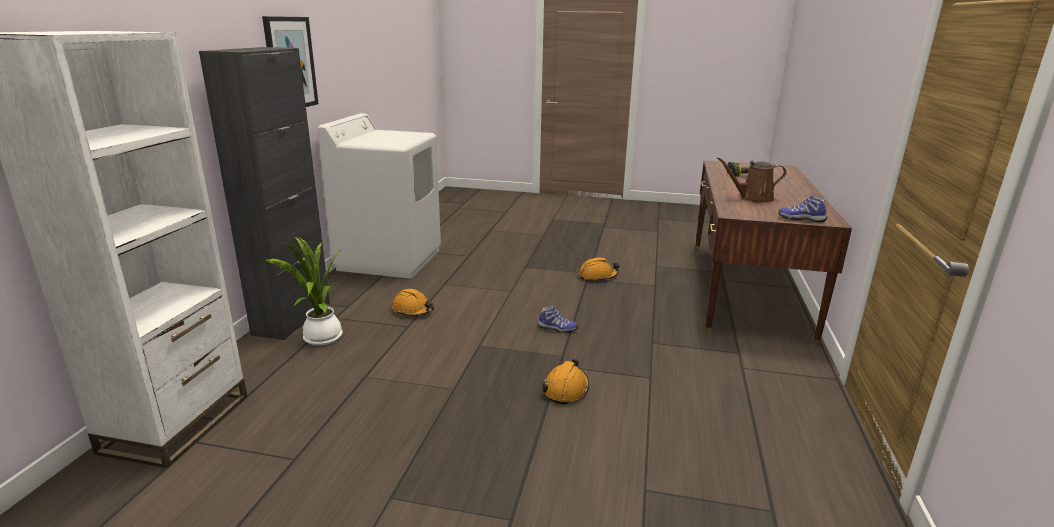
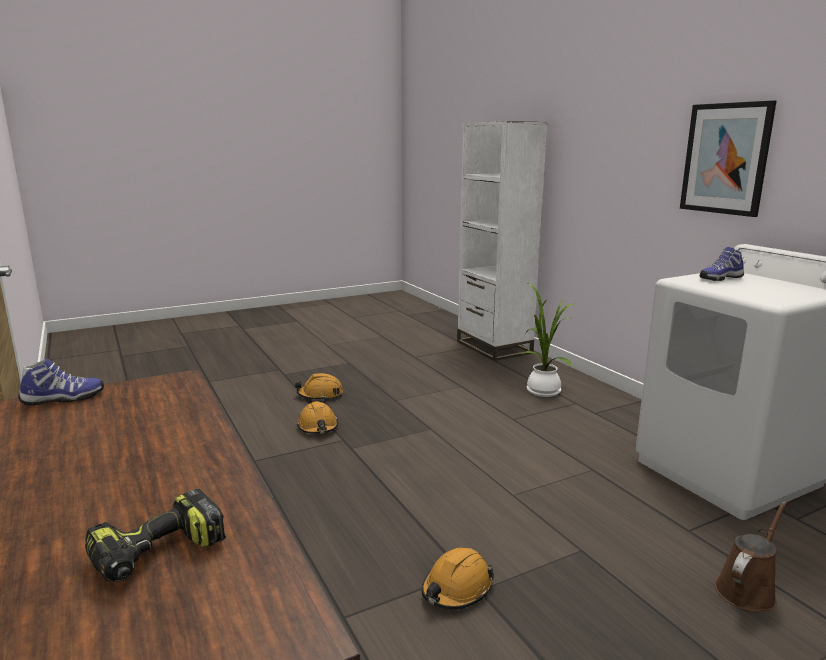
camera: 140 degrees right, 5 degrees down
black cabinet [199,47,330,340] -> none
orange hard hat [392,289,434,316] -> orange hard hat moved to [295,373,343,401]
shoe [538,306,578,333] -> shoe moved to [699,247,744,281]
brown watering can [717,157,786,203] -> brown watering can moved to [714,501,787,612]

